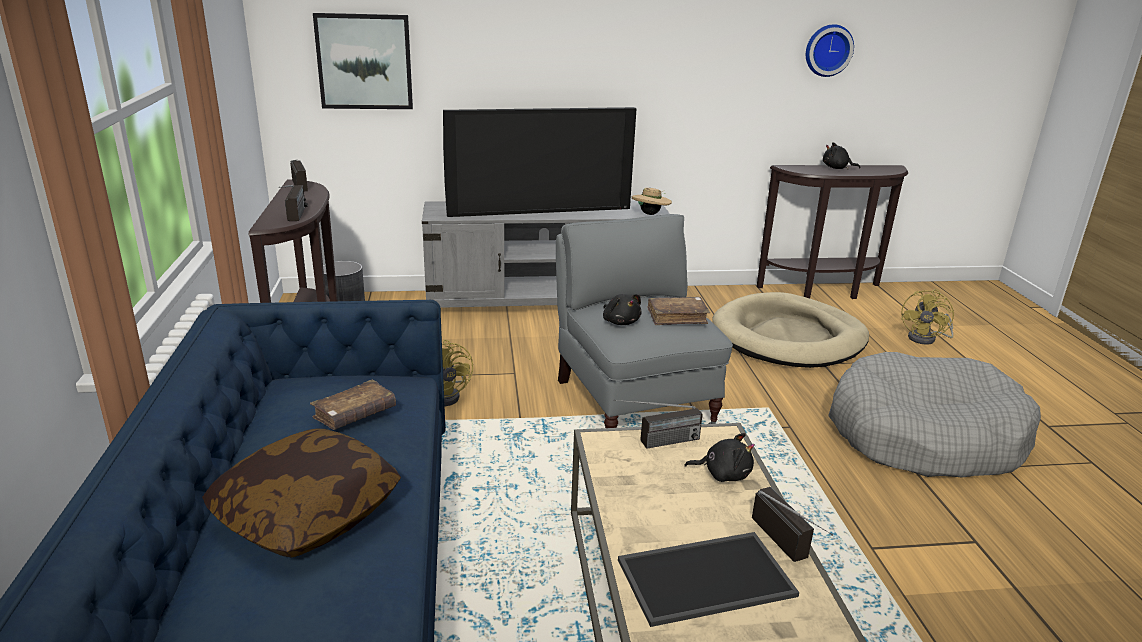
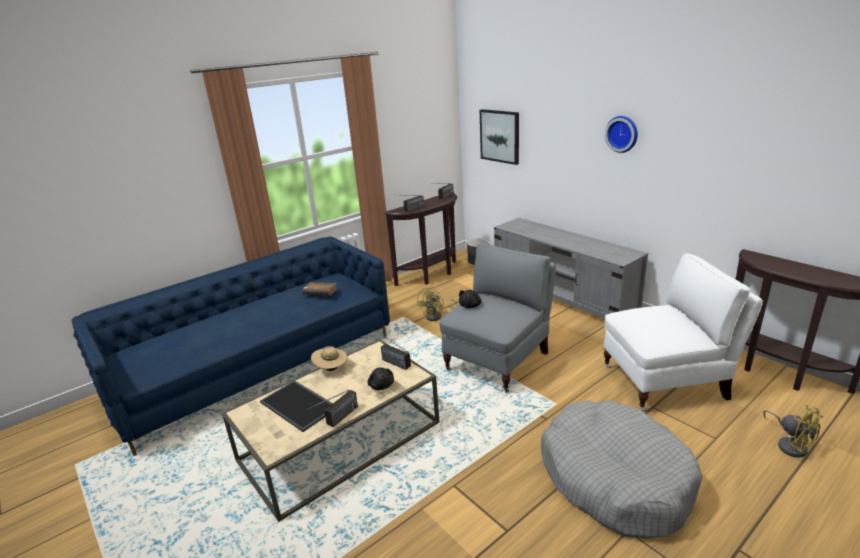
camera: 60 degrees right, 0 degrees up
pillow [202,429,401,558] -> none
television [443,107,637,217] -> none
beige hat [631,188,672,215] -> beige hat moved to [311,346,347,371]
brown book [647,297,710,325] -> none
beige dog bed [712,292,869,368] -> white armchair [603,253,763,412]
wall clock [806,24,854,77] -> wall clock moved to [605,116,638,153]
black plush toy [823,142,860,169] -> none
yellow fan [901,289,954,345] -> yellow fan turned 120 degrees counterclockwise [763,405,823,458]

